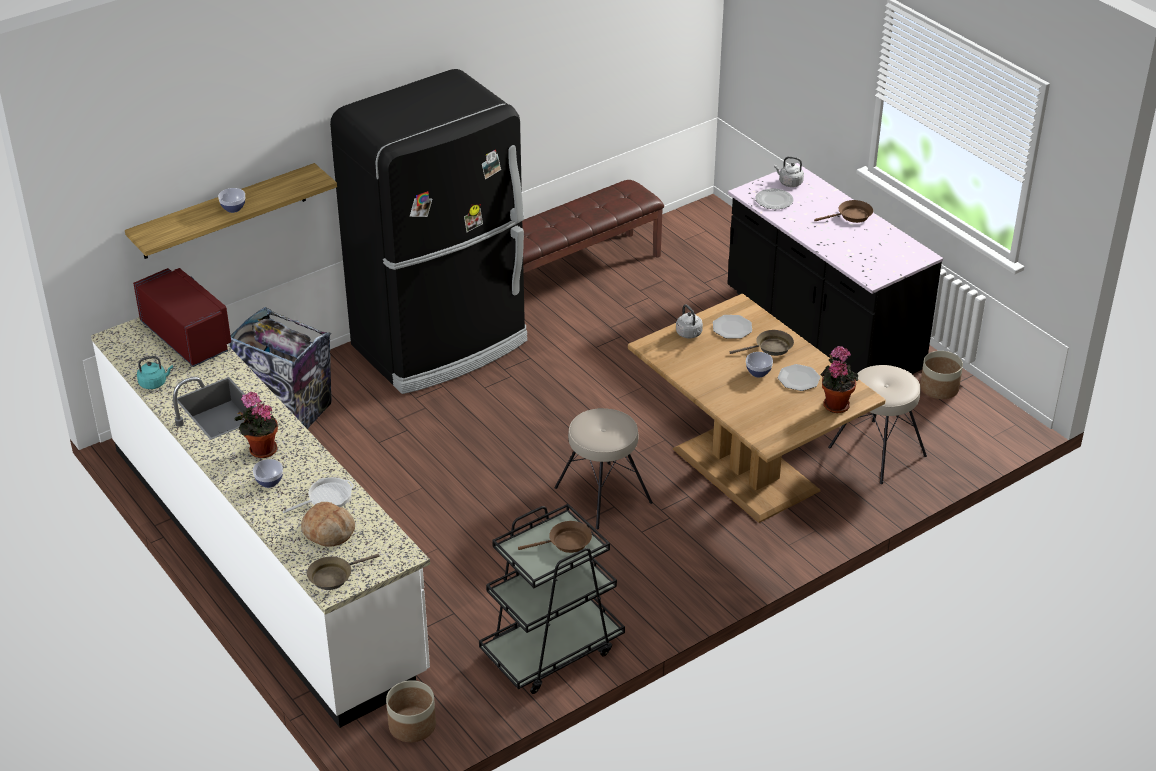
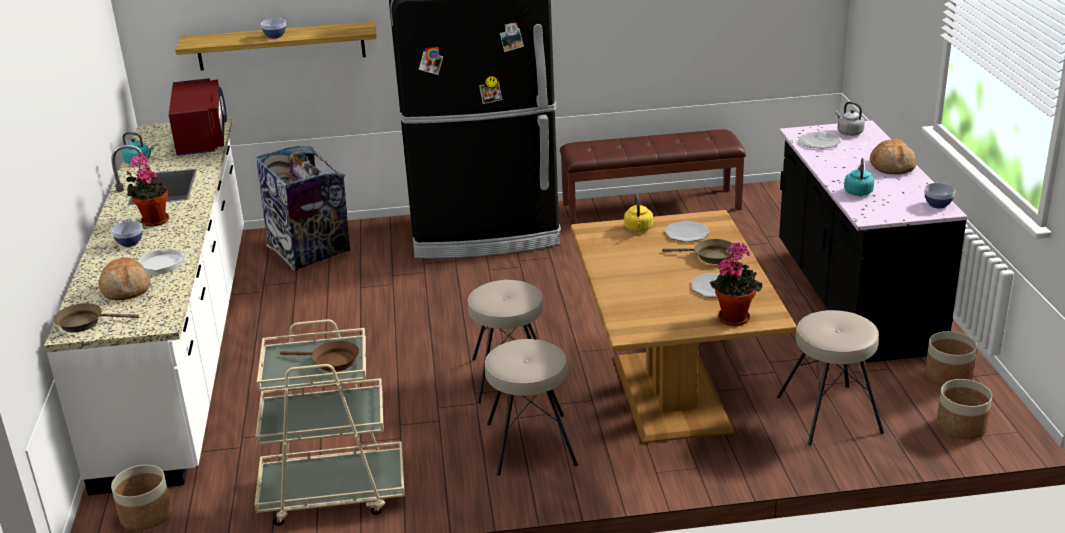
camera: 30 degrees right, 10 degrees down
black cart [479,504,625,694] -> beige cart [255,320,405,526]
grey kettle [676,305,703,339] -> yellow kettle [624,194,653,232]
bowl [746,352,773,377] -> bowl moved to [924,183,955,209]
brown frying pan [814,200,873,223] -> bread [870,139,917,174]
none -> beige stool [485,339,578,476]
none -> turquoise kettle [844,158,874,196]
none -> planter [936,379,992,440]

